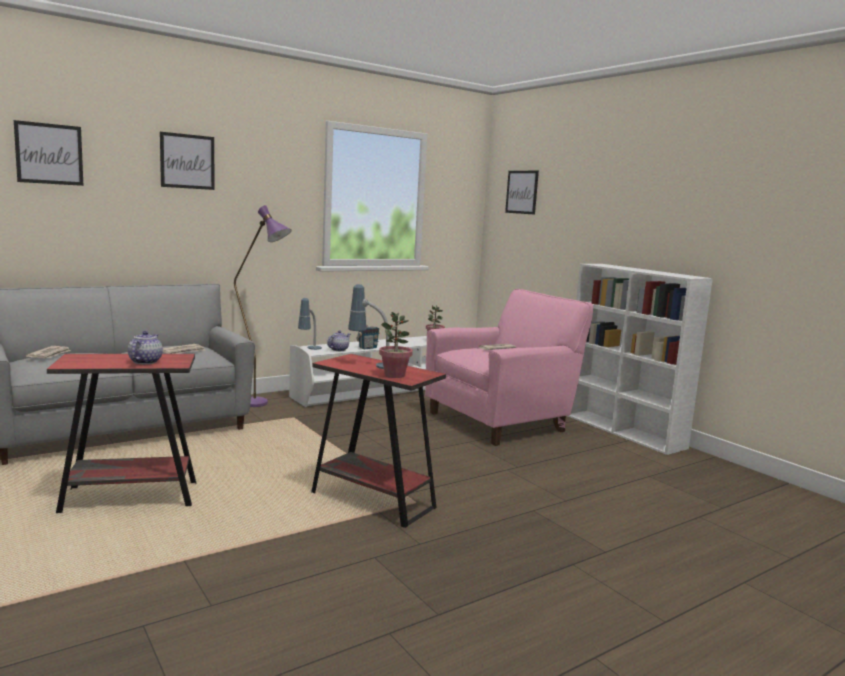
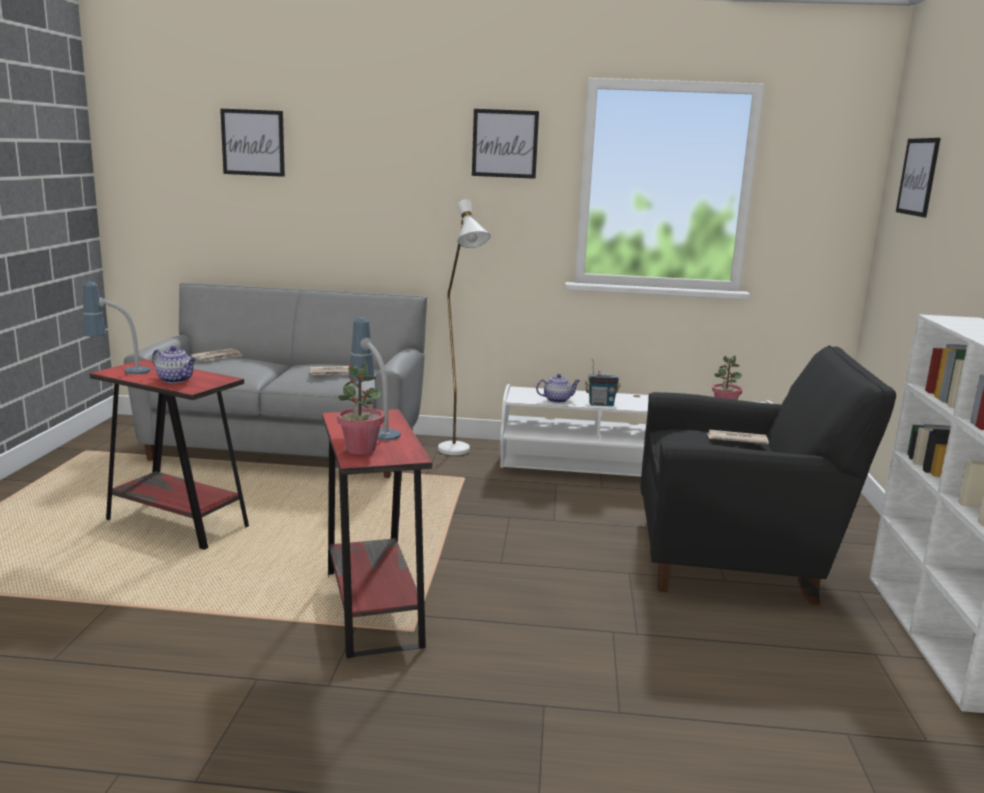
camera: 40 degrees right, 5 degrees up
teapot [128,331,163,364] -> teapot turned 75 degrees clockwise [152,346,196,383]
picture [160,132,215,190] -> picture moved to [472,109,539,179]
purple floor lamp [234,205,292,407] -> white floor lamp [438,199,491,455]
table lamp [298,298,322,350] -> table lamp moved to [82,281,151,374]
pink armchair [425,289,593,446] -> black armchair [640,345,896,605]

